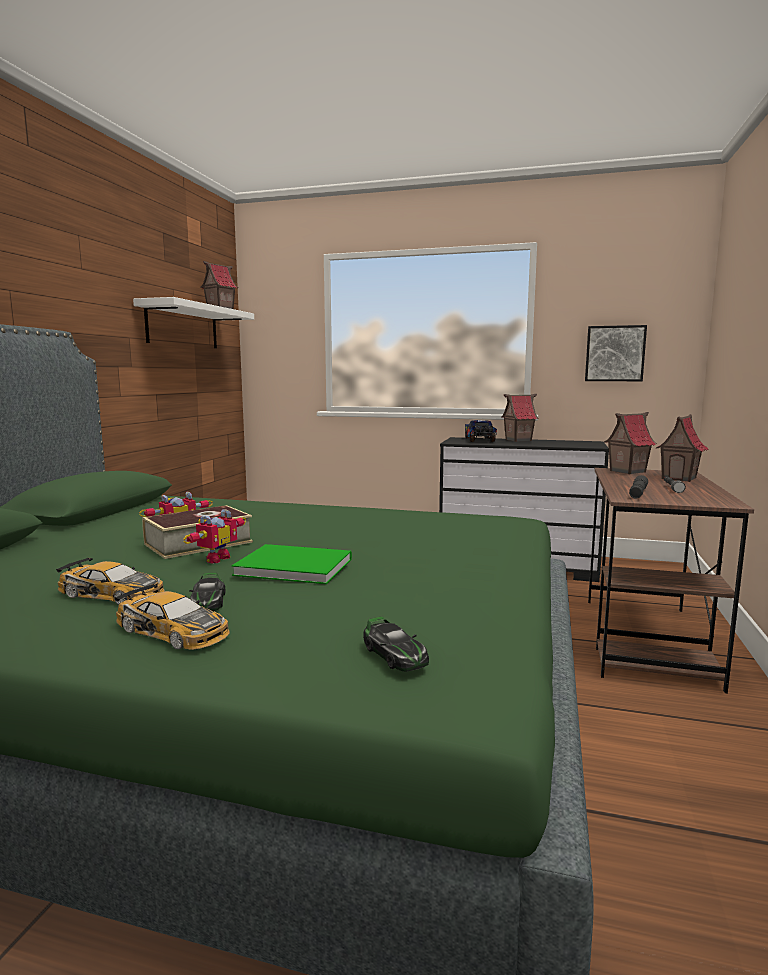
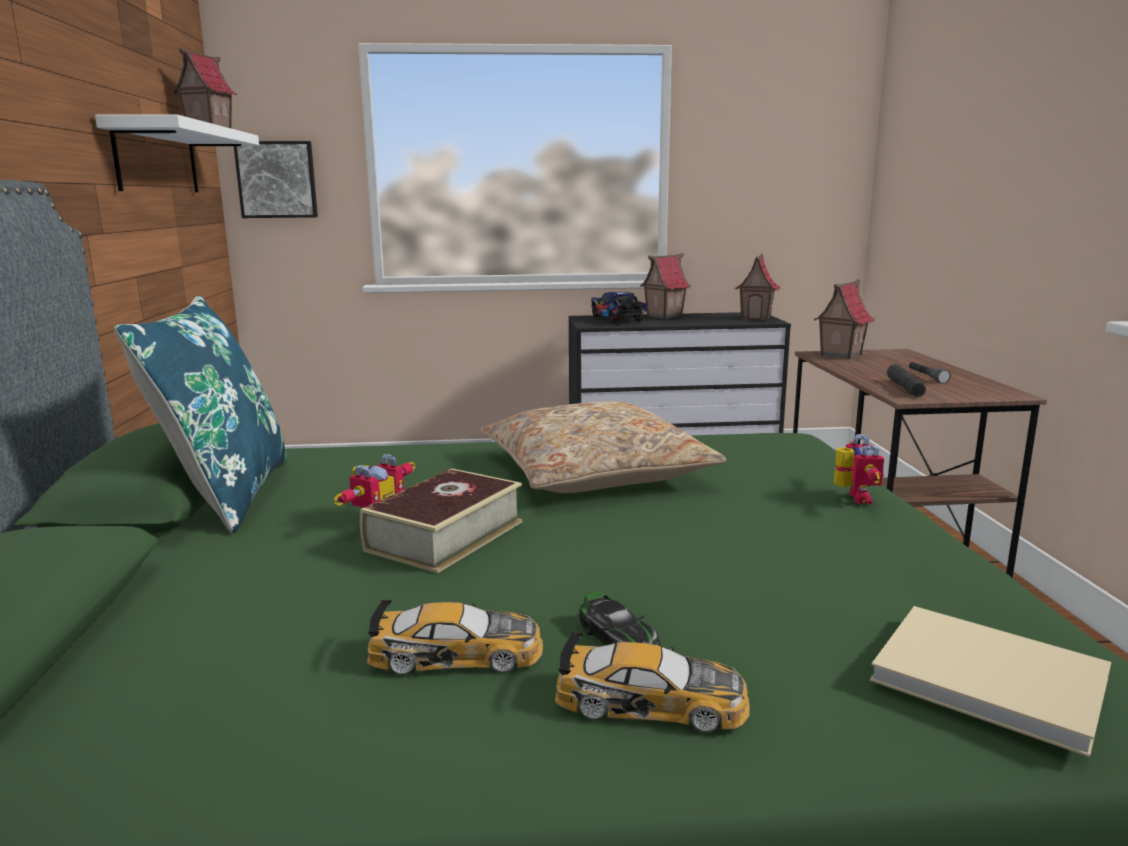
camera: 20 degrees left, 5 degrees up
toy robot [183,509,246,563] -> toy robot moved to [834,434,884,504]
green book [231,544,352,584] -> none
toy car [363,616,429,672] -> beige book [870,606,1111,757]
picture [585,325,647,381] -> picture moved to [234,141,318,218]
toy house [656,414,709,482] -> toy house moved to [735,253,781,321]
none -> blue pillow [114,295,288,534]
none -> beige pillow [481,401,726,493]

